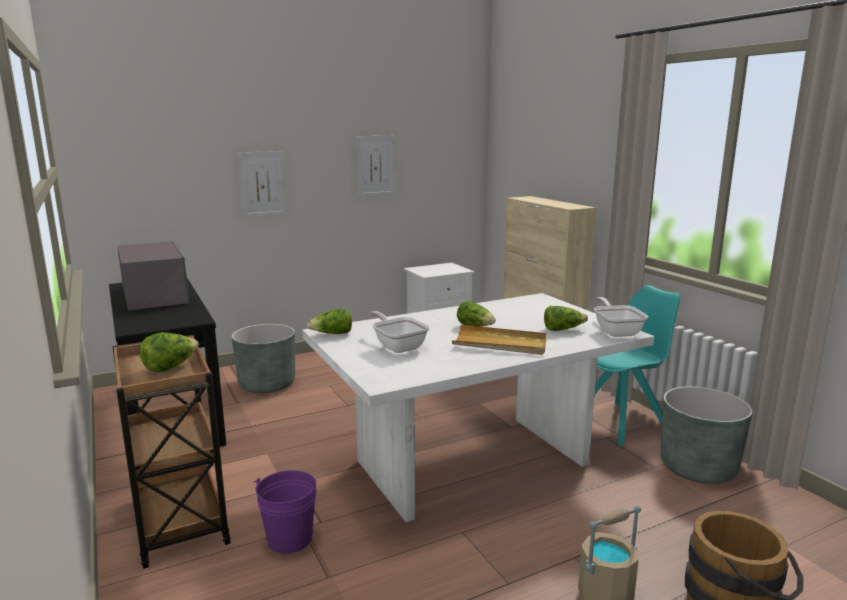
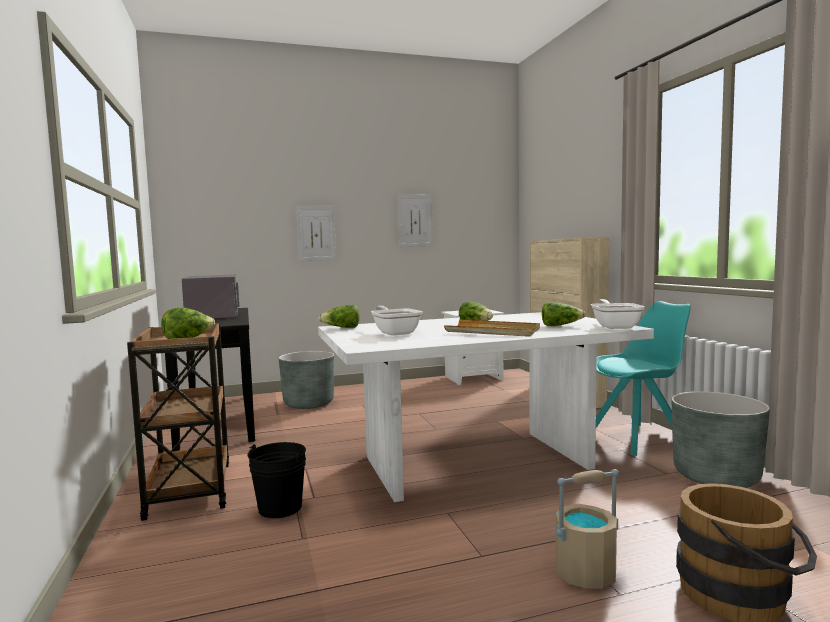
camera: 10 degrees right, 10 degrees down
purple bucket [254,470,317,554] -> black bucket [248,442,306,518]

